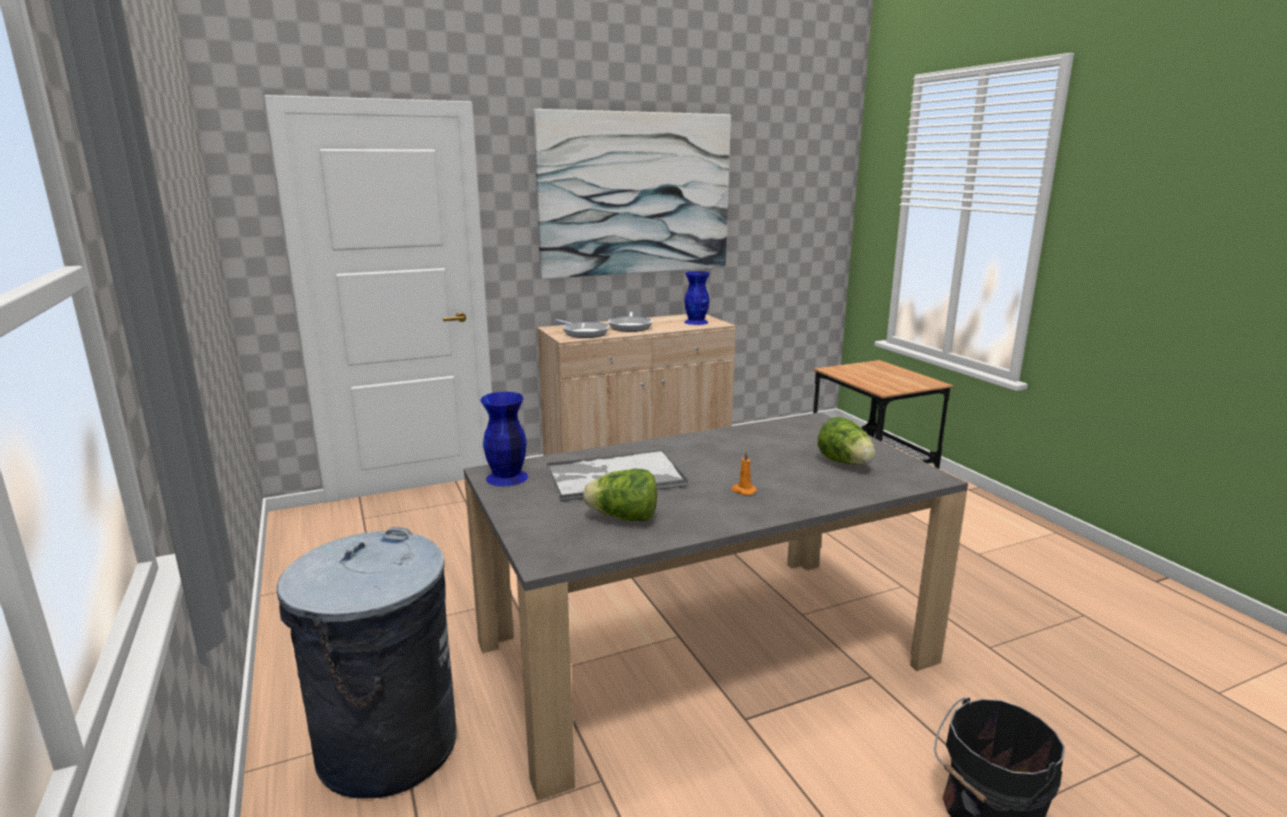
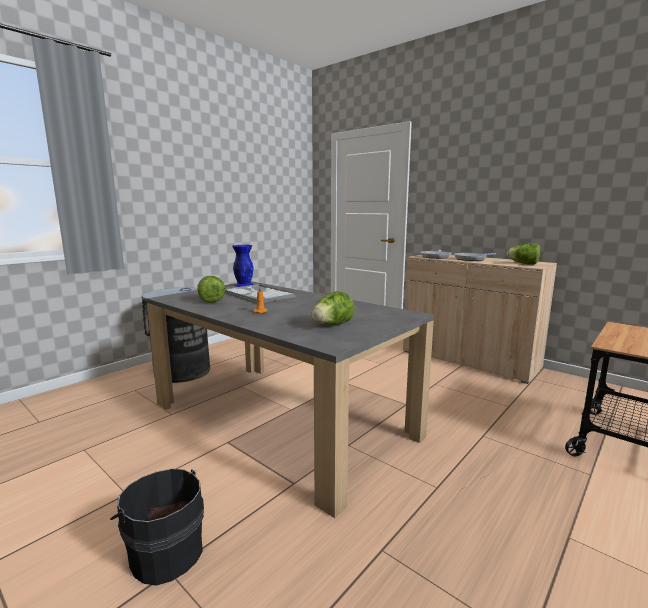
camera: 65 degrees right, 5 degrees down
picture [533,109,731,279] -> none
blue vase [684,271,710,325] -> lettuce [507,243,540,265]

